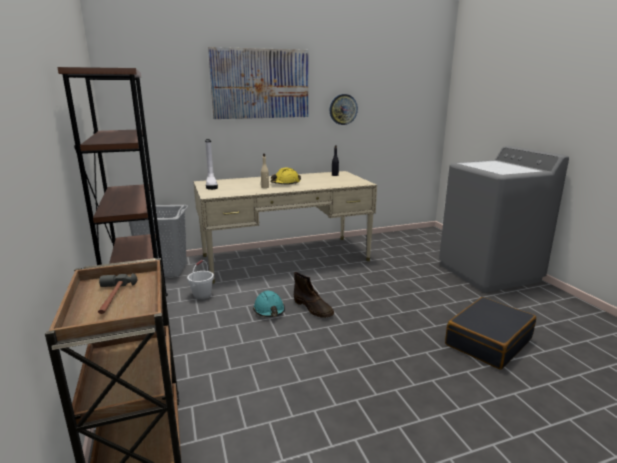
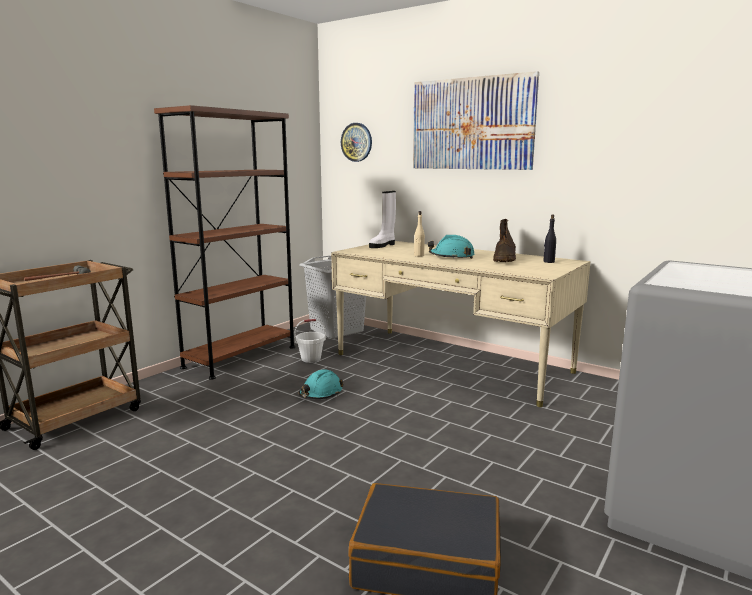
camera: 55 degrees right, 5 degrees down
yellow hard hat [270,167,301,185] -> turquoise hard hat [428,235,475,259]
brown boot [294,272,334,318] -> brown boot moved to [493,219,516,262]
wall clock [330,94,358,125] -> wall clock moved to [341,123,372,162]

